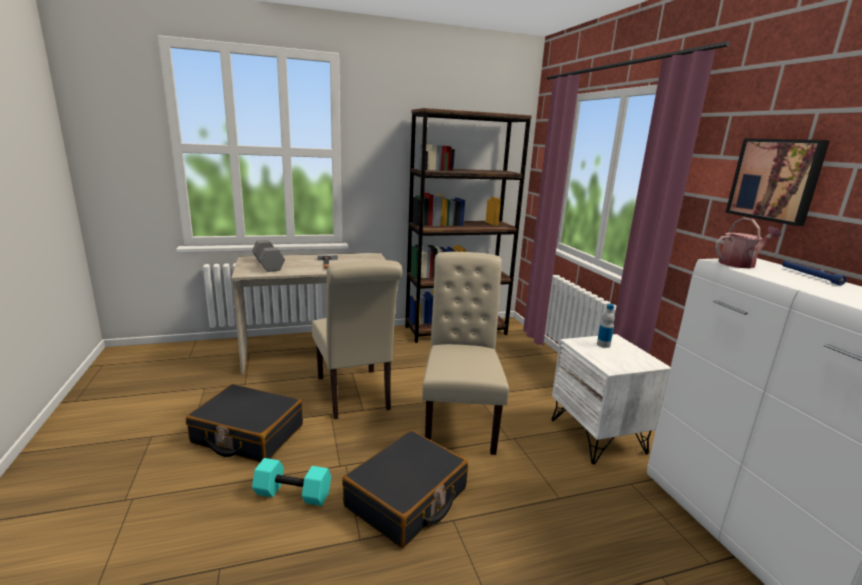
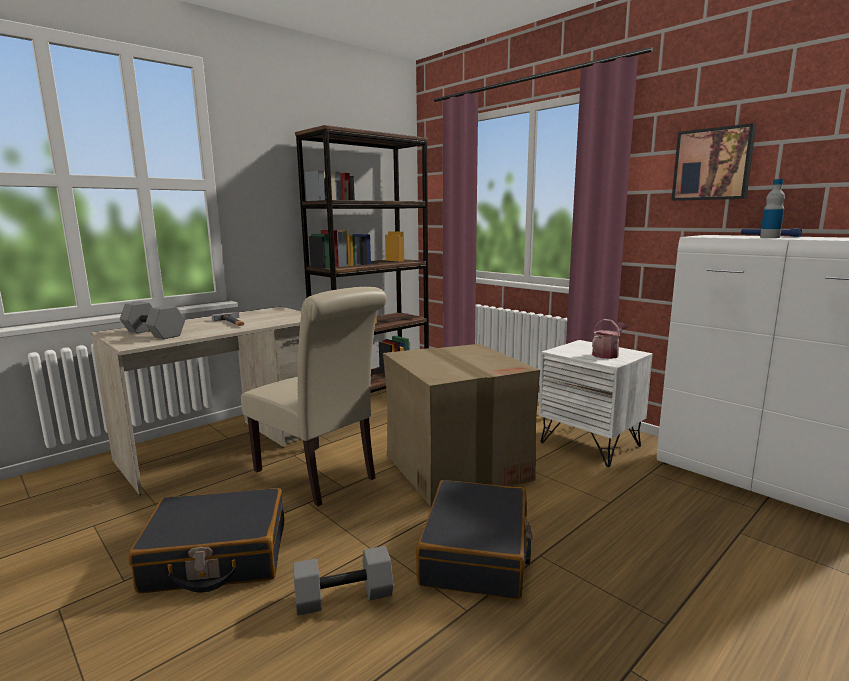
camera: 25 degrees left, 5 degrees down
turquoise dumbbell [252,458,331,506] -> grey dumbbell [293,546,394,616]
beige chair [422,252,509,455] -> cardboard box [383,344,540,507]
bottle [597,304,615,348] -> bottle moved to [760,179,785,238]
watering can [715,218,781,268] -> watering can moved to [592,319,628,359]

